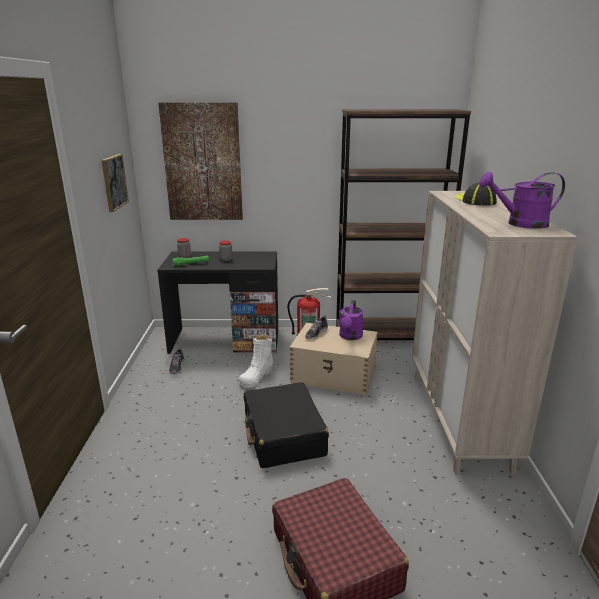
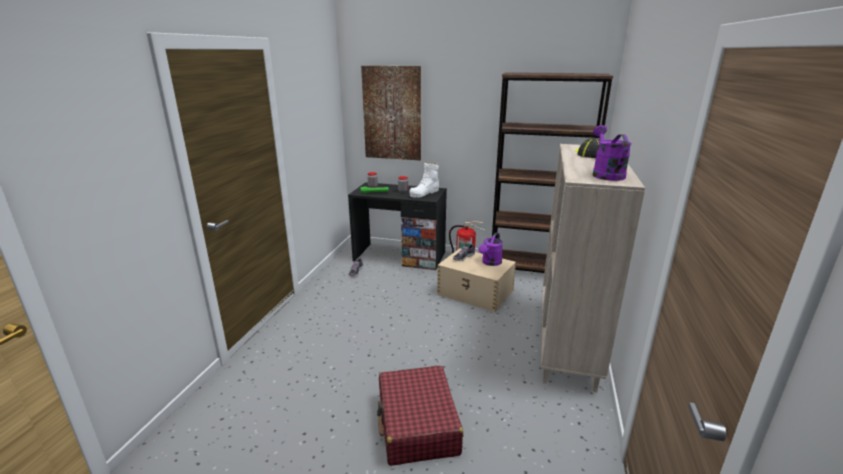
camera: 15 degrees right, 0 degrees up
picture [102,154,129,212] -> none
white boot [239,334,273,388] -> white boot moved to [409,162,439,198]
black suitcase [244,382,329,468] -> none
purple watering can [479,172,565,229] -> purple watering can turned 75 degrees clockwise [592,125,632,181]

